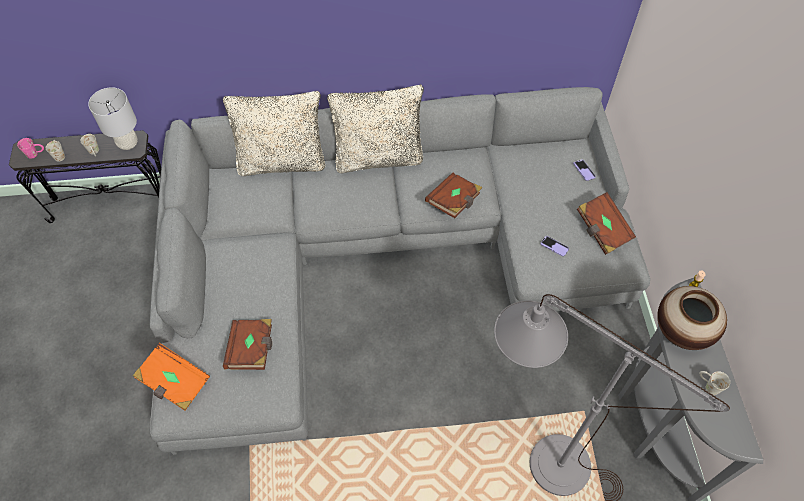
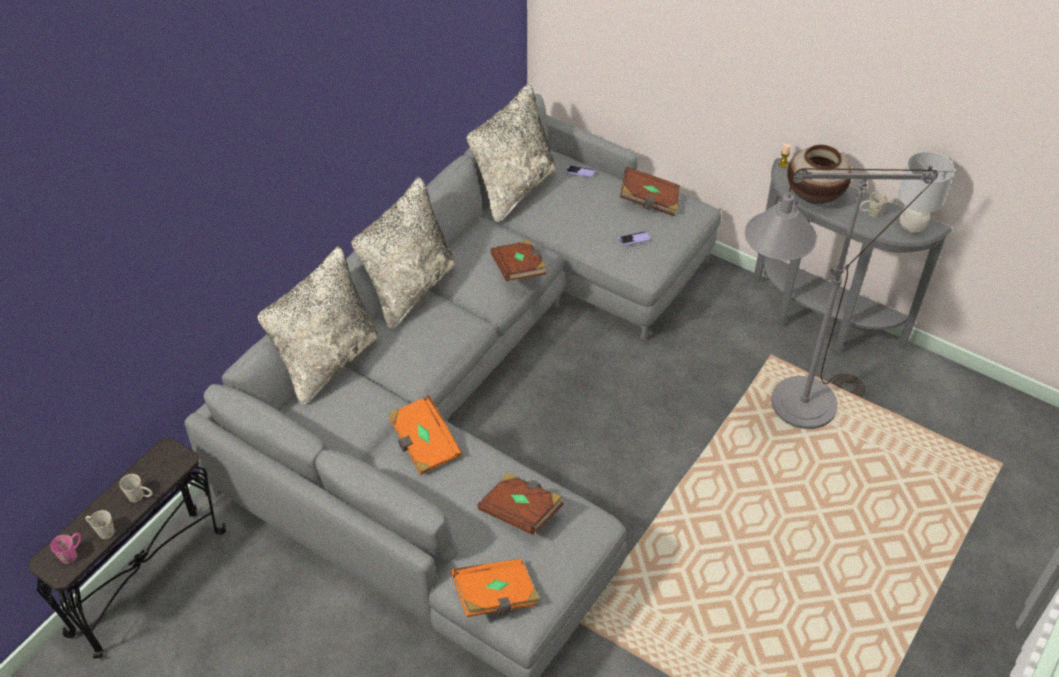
camera: 50 degrees left, 10 degrees down
grey table lamp [88,87,138,150] -> grey table lamp moved to [898,152,954,233]
none -> orange book [388,395,462,475]
none -> beige pillow [466,83,555,222]

